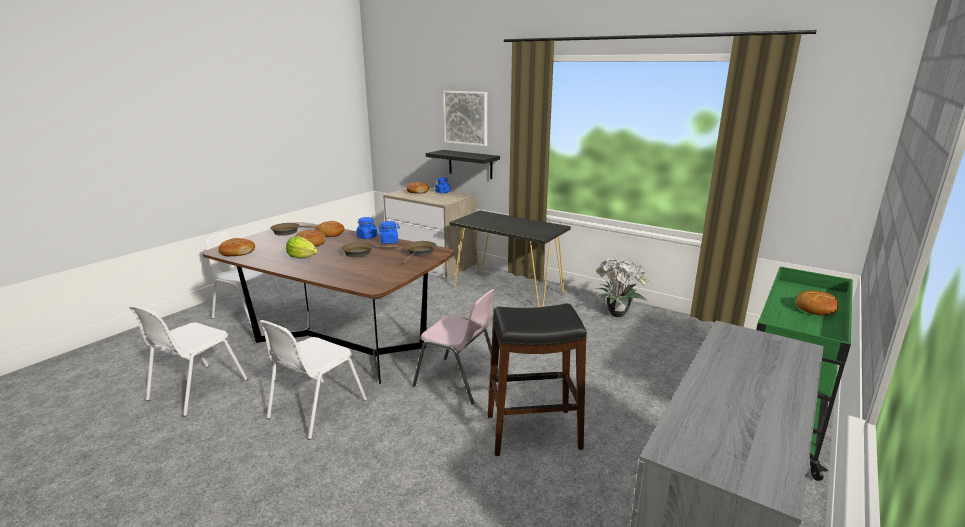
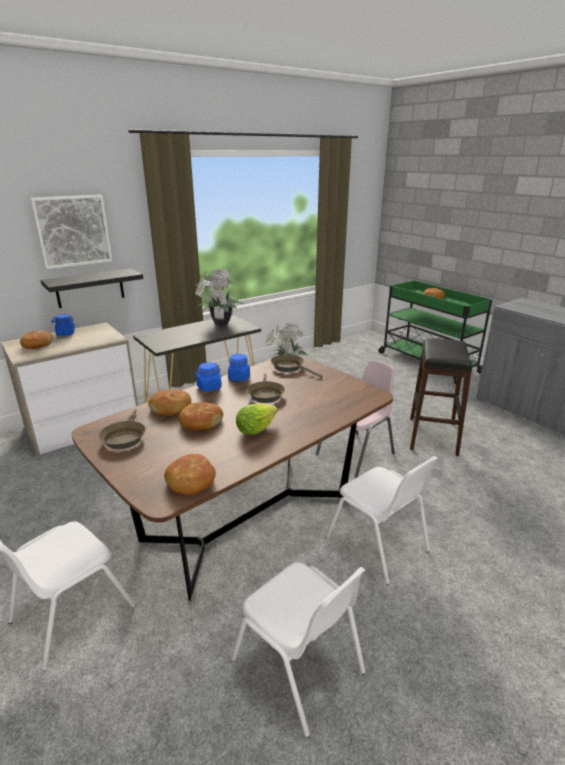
camera: 70 degrees left, 5 degrees up
none -> potted plant [195,269,244,325]

